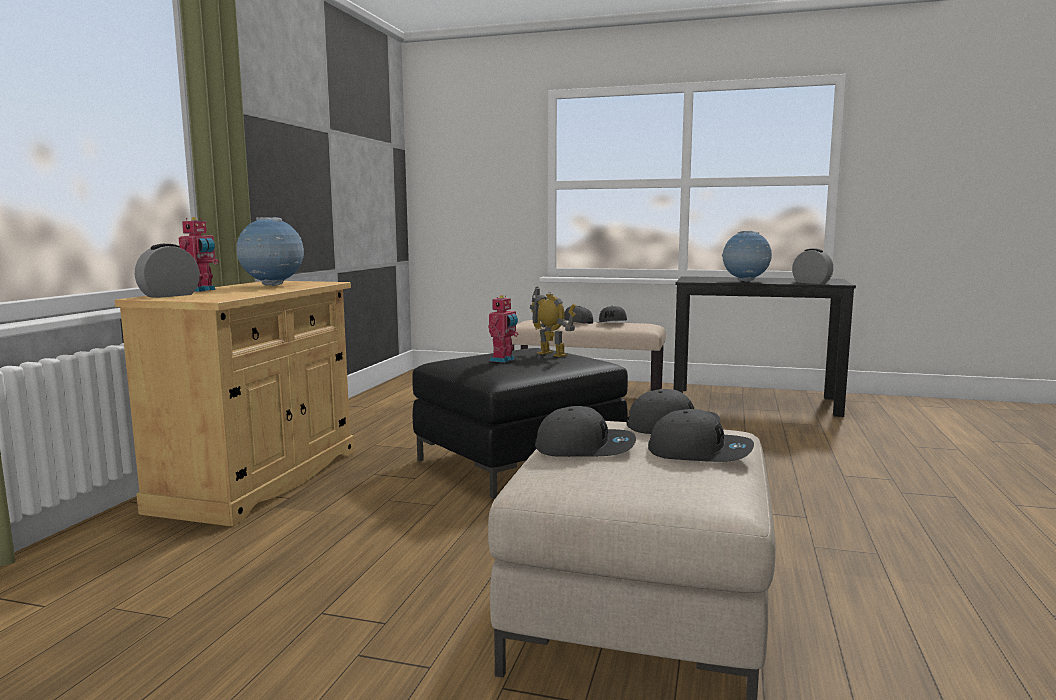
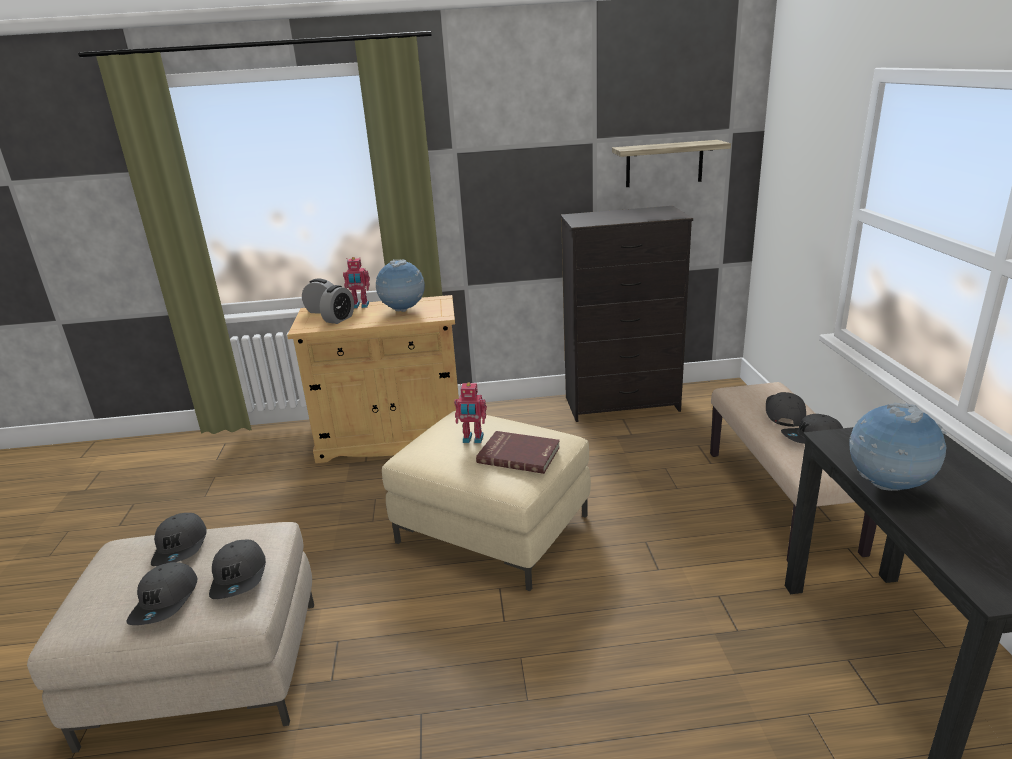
camera: 70 degrees right, 15 degrees up
black ottoman [413,348,628,499] -> beige ottoman [382,411,591,591]
toy robot [530,287,576,357] -> red book [476,431,560,474]
alarm clock [792,248,833,284] -> alarm clock moved to [320,285,354,324]
none -> black dresser [560,206,693,422]
none -> shelf [612,140,731,187]

